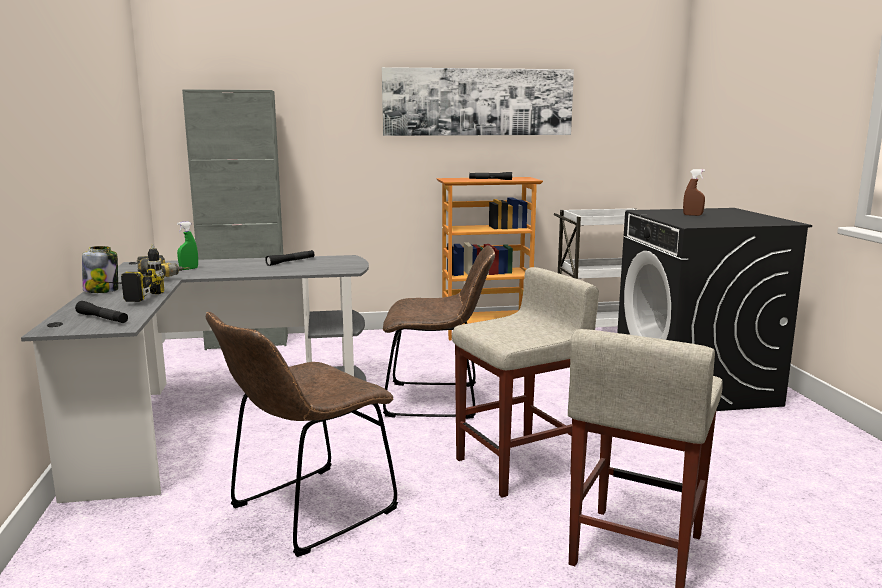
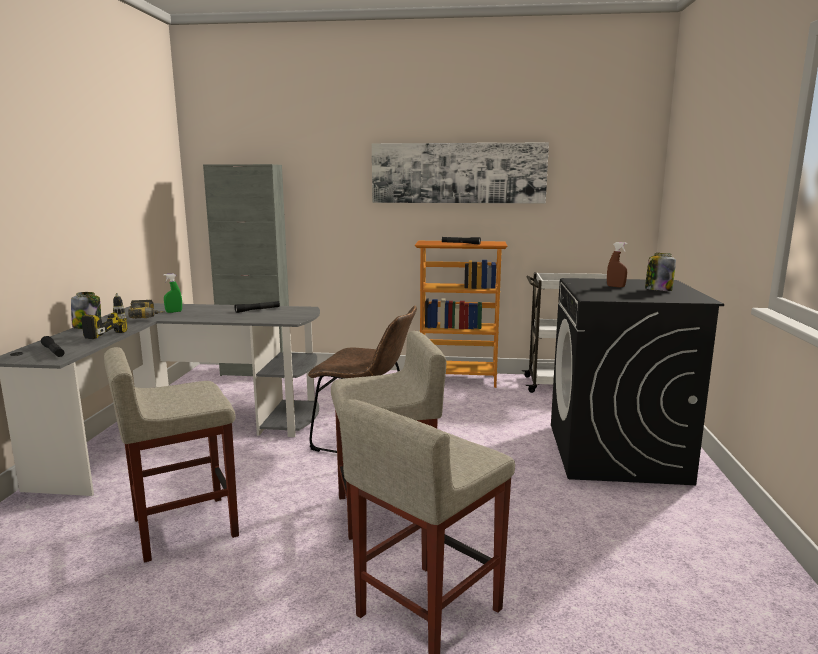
camera: 15 degrees right, 0 degrees up
brown chair [206,312,398,557] -> beige stool [104,347,239,563]
none -> jar [645,253,676,291]

